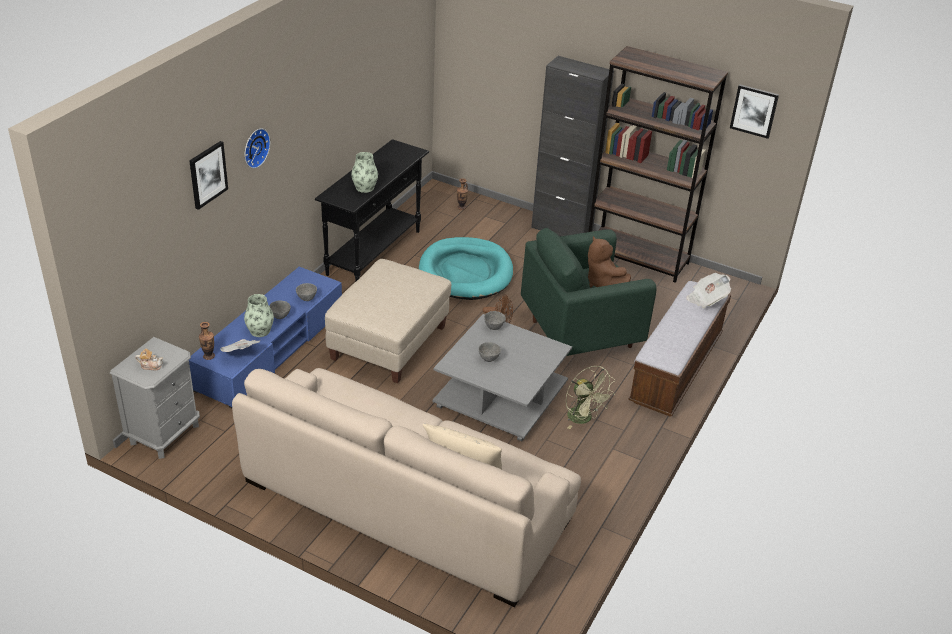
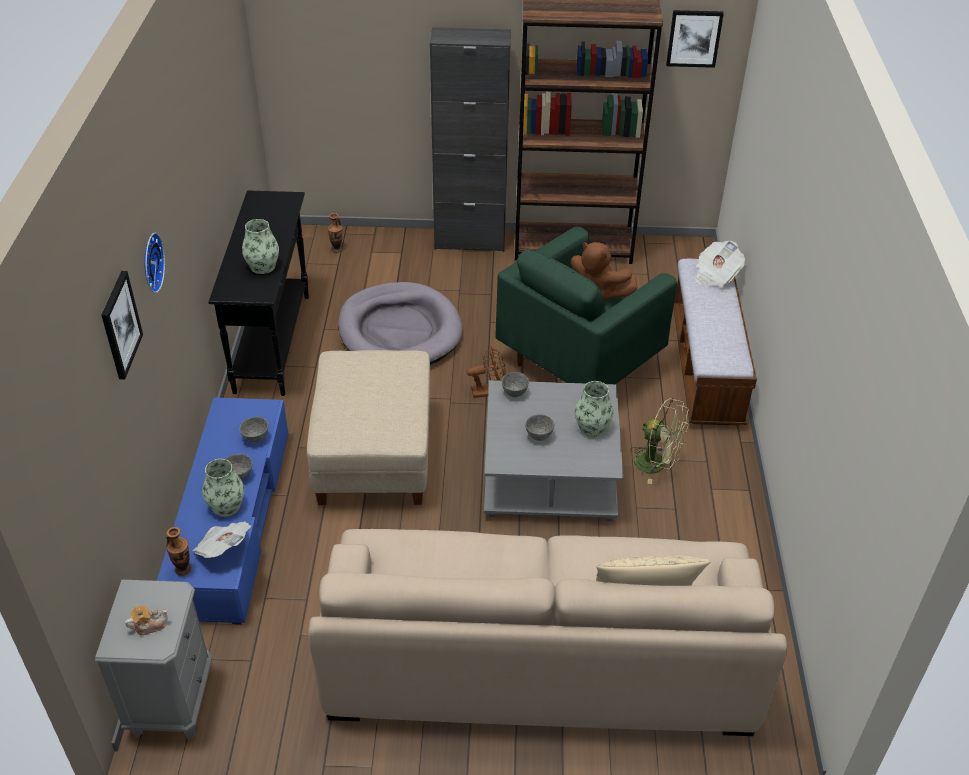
camera: 25 degrees left, 5 degrees up
turquoise dog bed [419,237,513,300] -> grey dog bed [338,282,463,365]
none -> vase [575,381,613,437]

